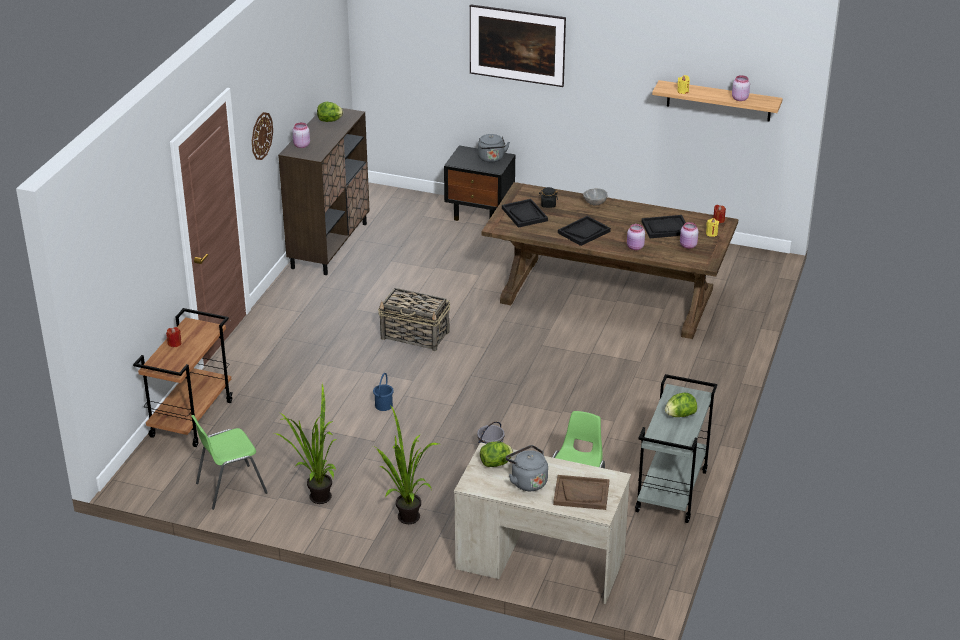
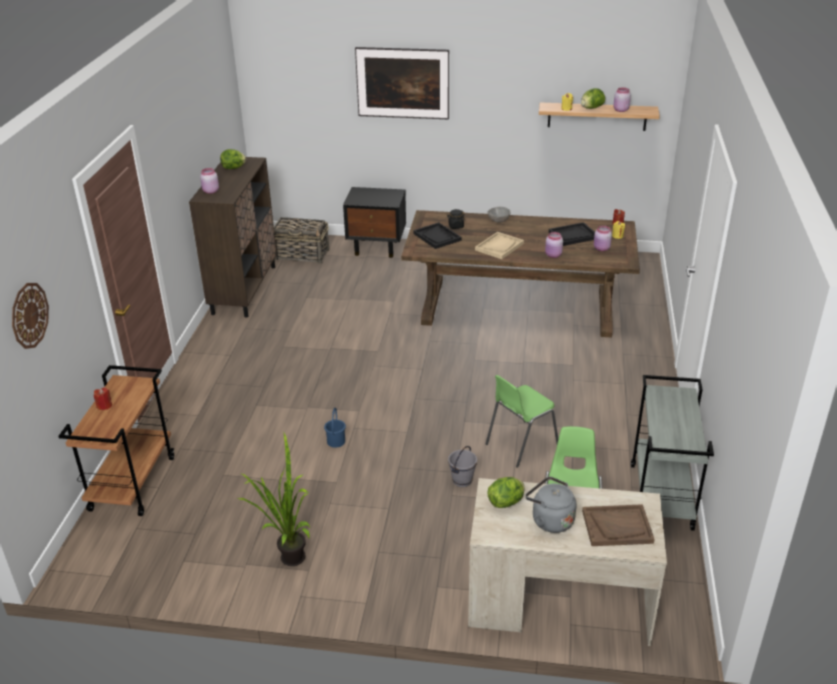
camera: 10 degrees left, 0 degrees up
green chair [191,415,268,510] -> green chair moved to [485,375,558,468]
wall clock [252,112,273,160] -> wall clock moved to [12,283,49,349]
potted plant [373,405,439,524] -> none
basket [378,288,450,351] -> basket moved to [274,217,329,264]
grey kettle [478,134,510,162] -> none
black tray [558,216,611,246] -> beige tray [475,232,524,259]
lettuce [665,393,697,417] -> lettuce moved to [581,88,605,109]

